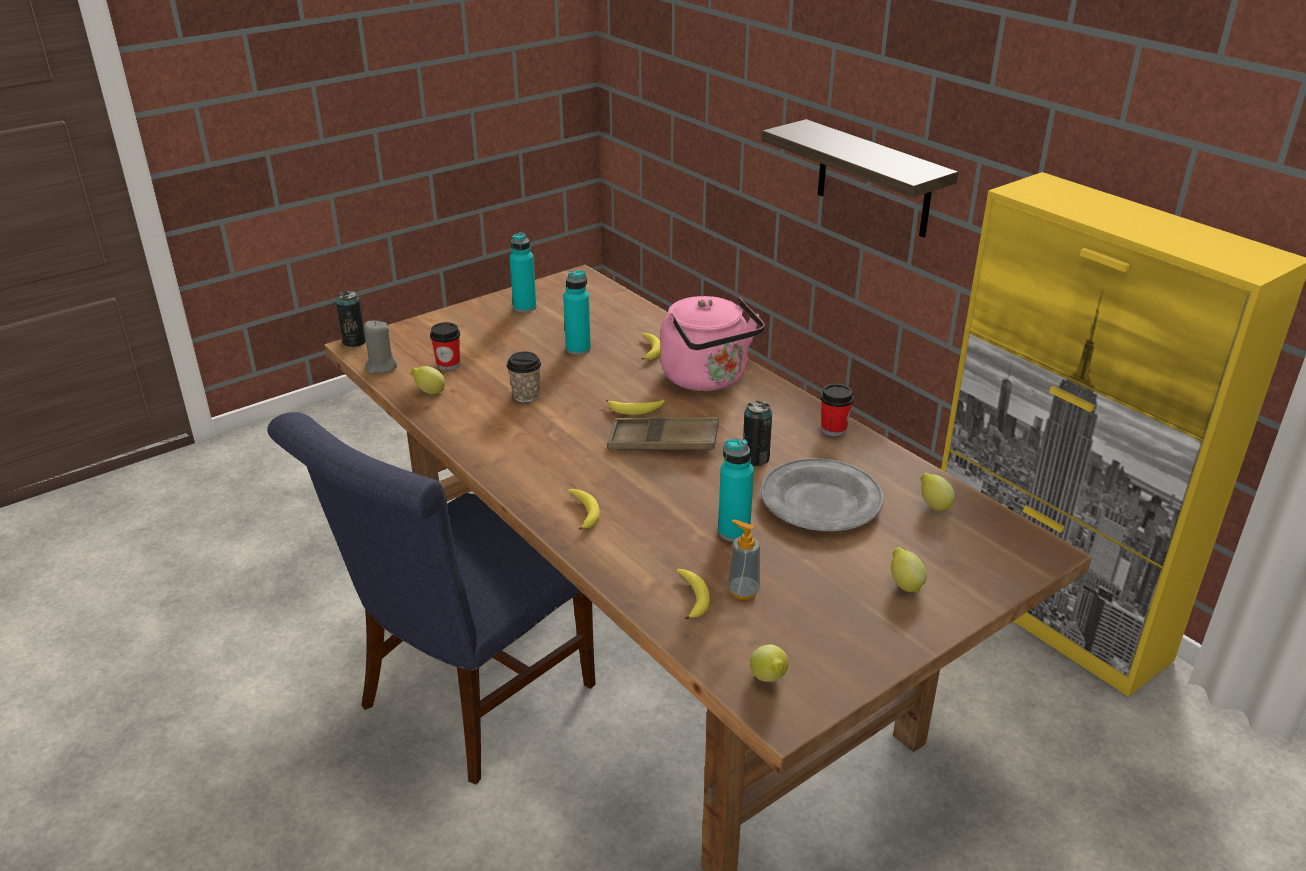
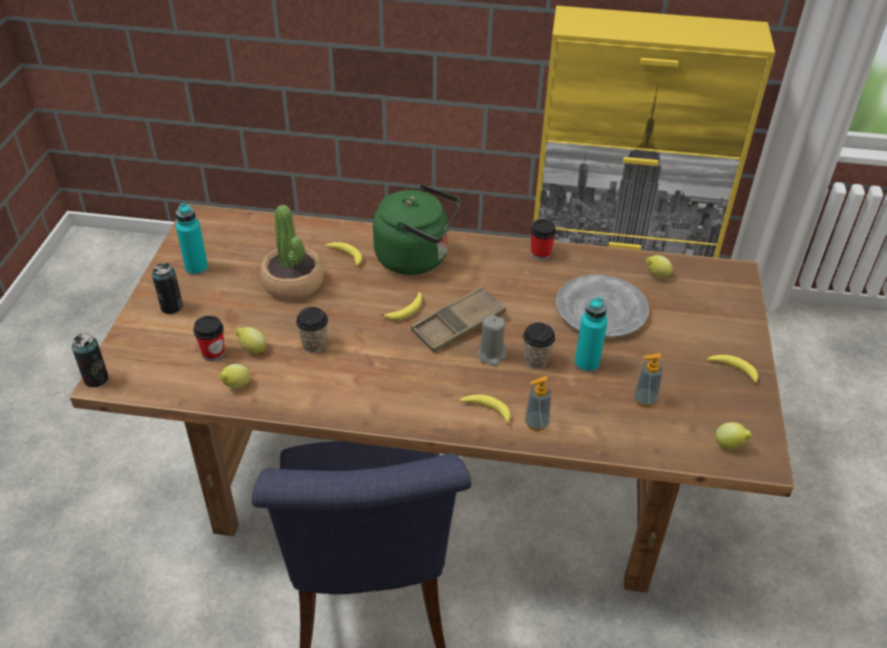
camera: 45 degrees left, 10 degrees up
grey candle [364,320,397,374] -> grey candle moved to [477,315,506,366]
turquoise bottle [563,270,591,355] -> potted plant [260,205,324,300]
pink kettle [660,296,765,391] -> green kettle [373,185,461,275]
banana [676,569,710,620] -> banana moved to [707,355,758,385]
can [743,401,772,466] -> can moved to [152,263,183,314]
shelf [762,119,959,238] -> none
lemon [891,547,927,592] -> lemon moved to [236,327,267,354]
none -> cup [523,323,555,369]
none -> soap dispenser [525,376,551,431]

